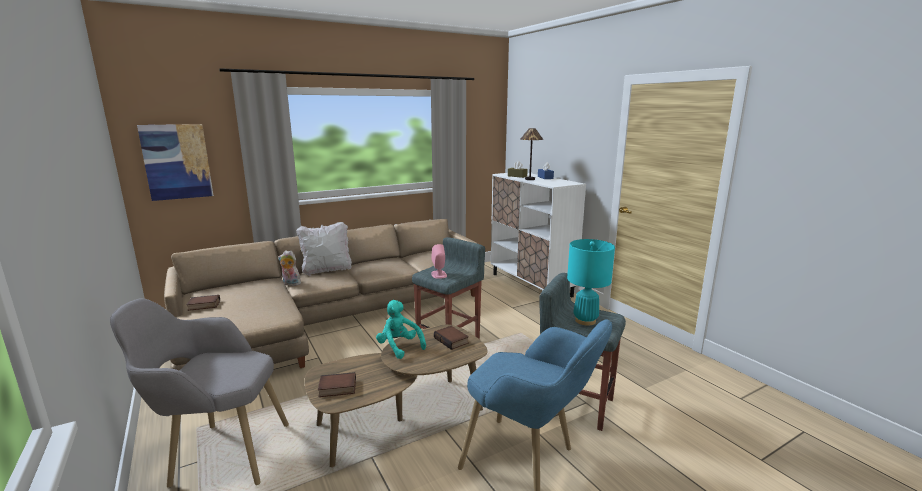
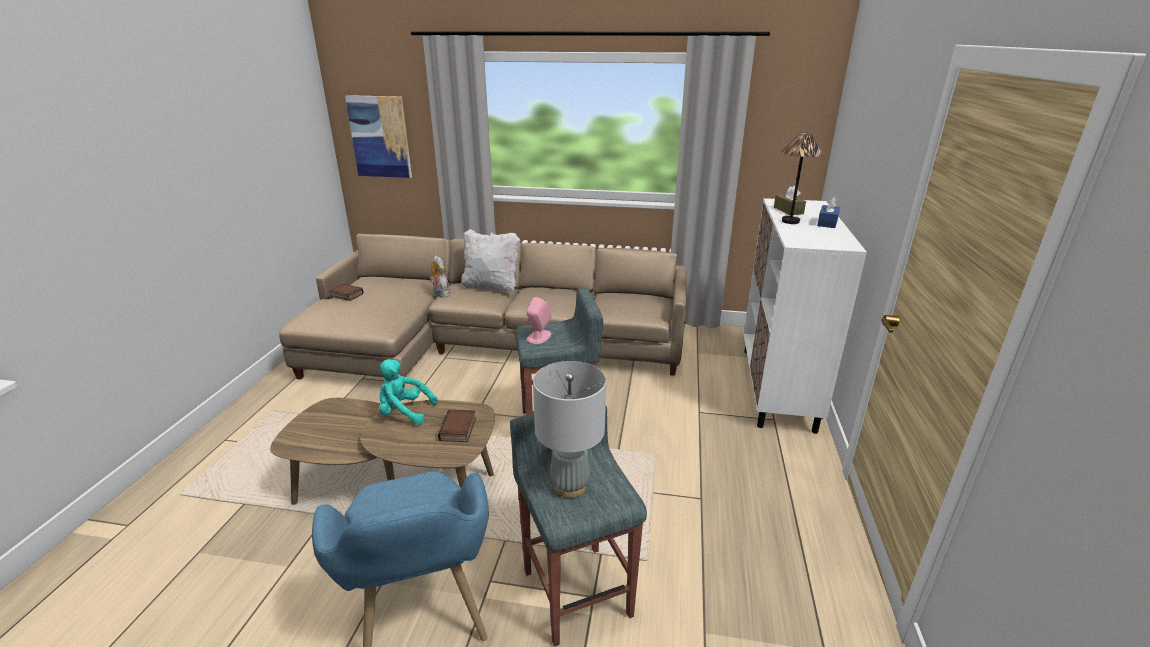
camera: 40 degrees right, 10 degrees up
grey armchair [110,298,289,488] -> none
book [318,372,356,397] -> none
turquoise plush toy [376,300,426,359] -> turquoise plush toy turned 75 degrees counterclockwise [379,359,438,425]
turquoise table lamp [567,239,615,326] -> grey table lamp [533,361,606,498]

